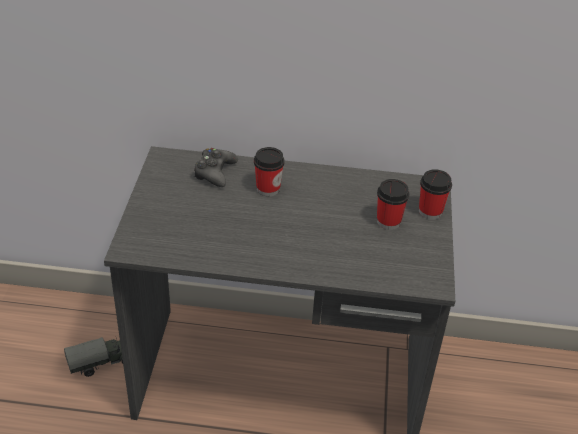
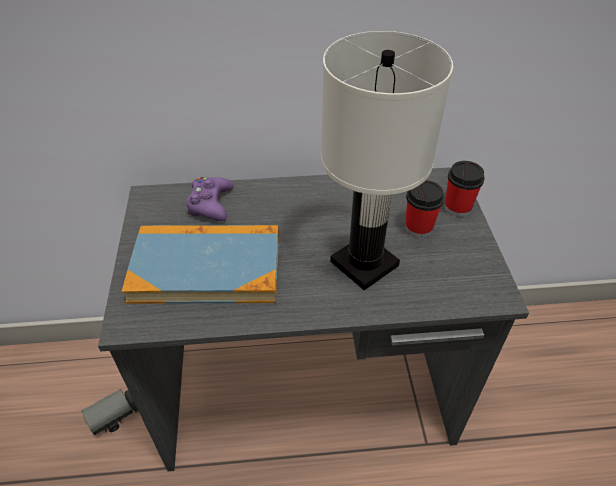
camera: 10 degrees left, 5 degrees up
black game controller [194,148,238,187] -> purple game controller [187,177,233,221]
cup [254,147,285,196] -> none
none -> book [121,225,279,304]
none -> white table lamp [321,31,453,290]

